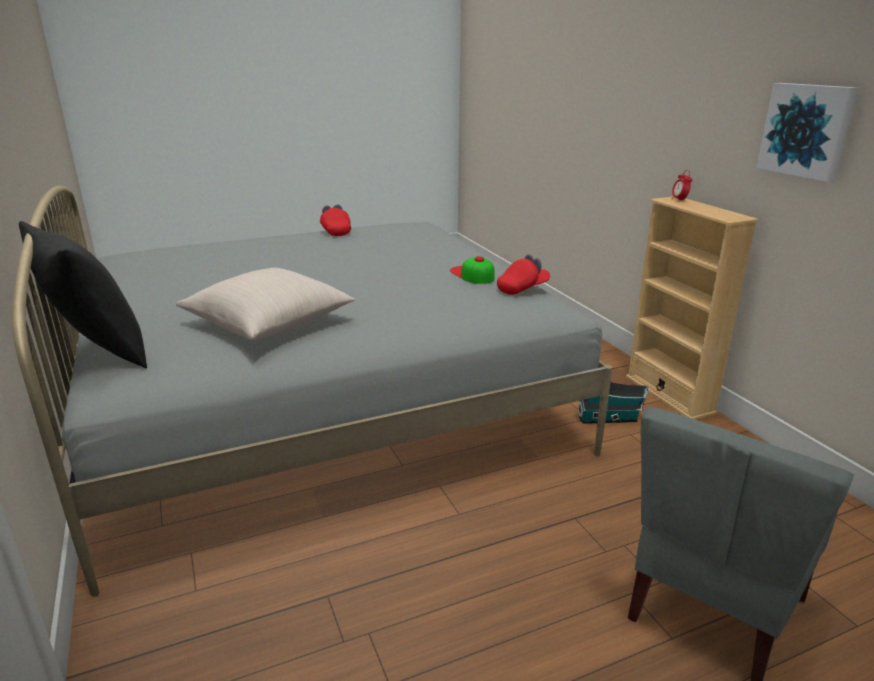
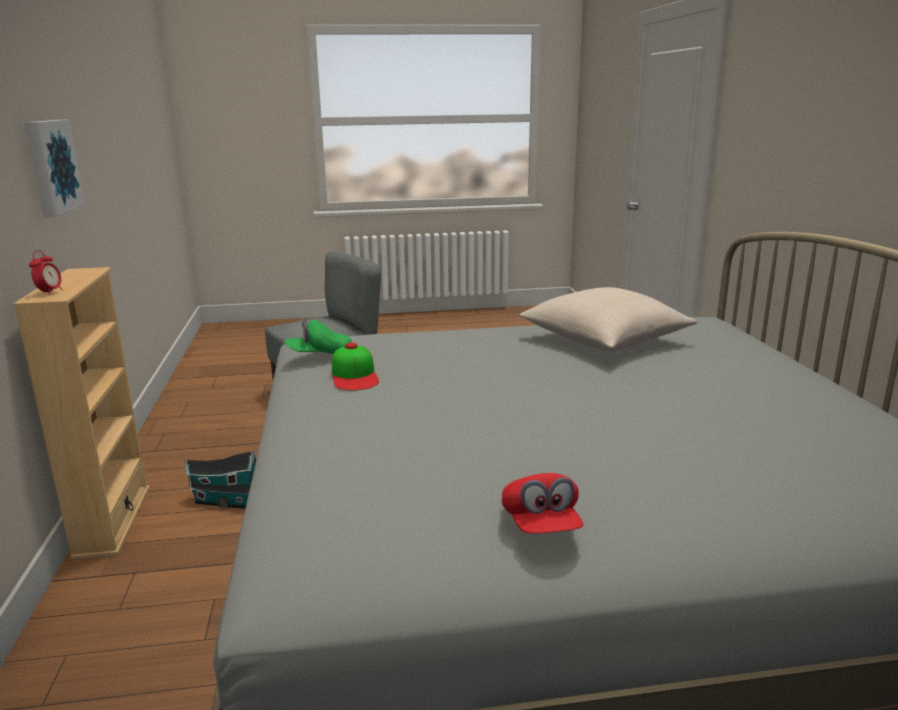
camera: 165 degrees left, 5 degrees down
black pillow [19,221,147,368] -> none
red cap [497,254,550,295] -> green cap [284,317,352,354]

